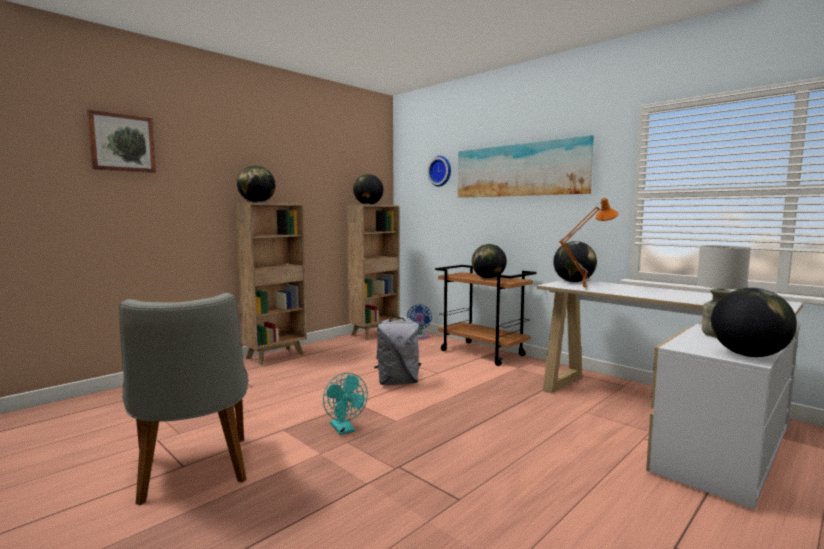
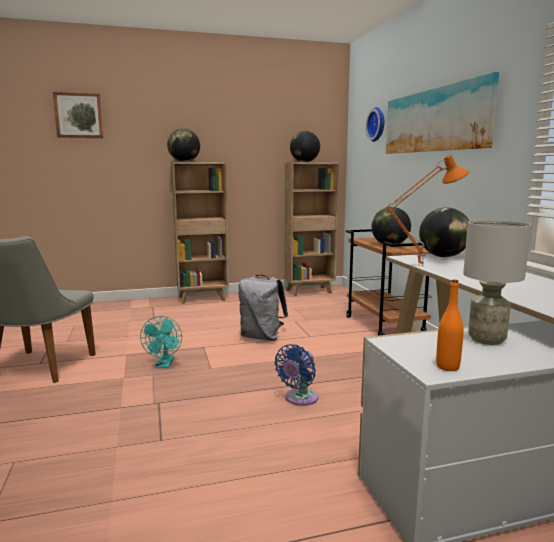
camera: 30 degrees right, 5 degrees up
blue fan [407,304,432,339] -> blue fan moved to [274,344,318,406]
globe [711,288,797,357] -> orange bottle [436,280,464,371]

